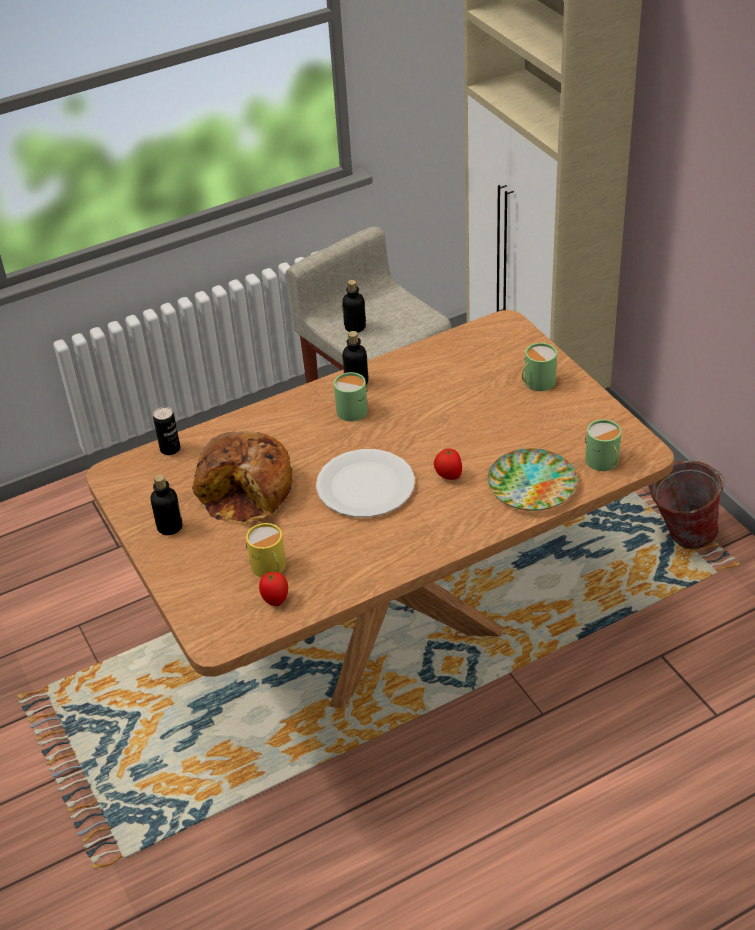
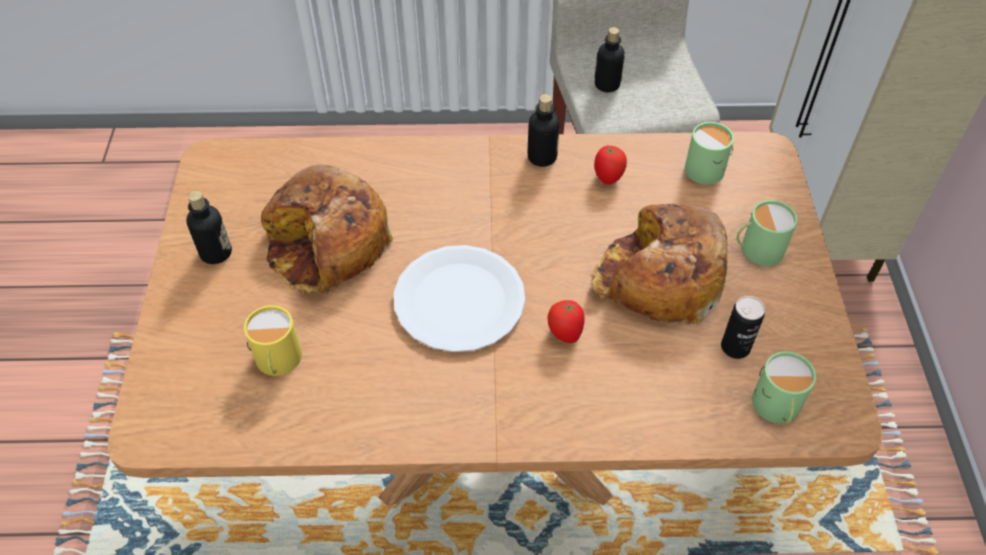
camera: 25 degrees right, 10 degrees up
can [153,407,180,455] -> can moved to [721,296,765,359]
tomato [259,572,288,606] -> tomato moved to [594,144,627,185]
green mug [334,372,368,421] -> green mug moved to [685,122,734,185]
plate [487,448,577,511] -> none
bucket [648,461,725,549] -> none
none -> bread [590,204,728,325]

